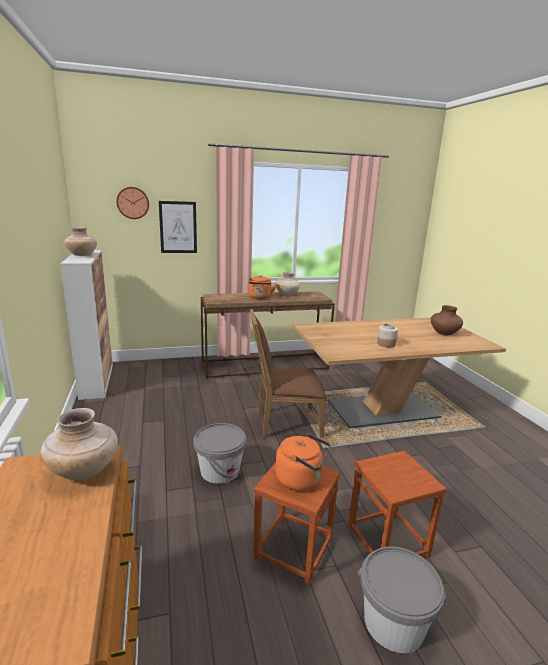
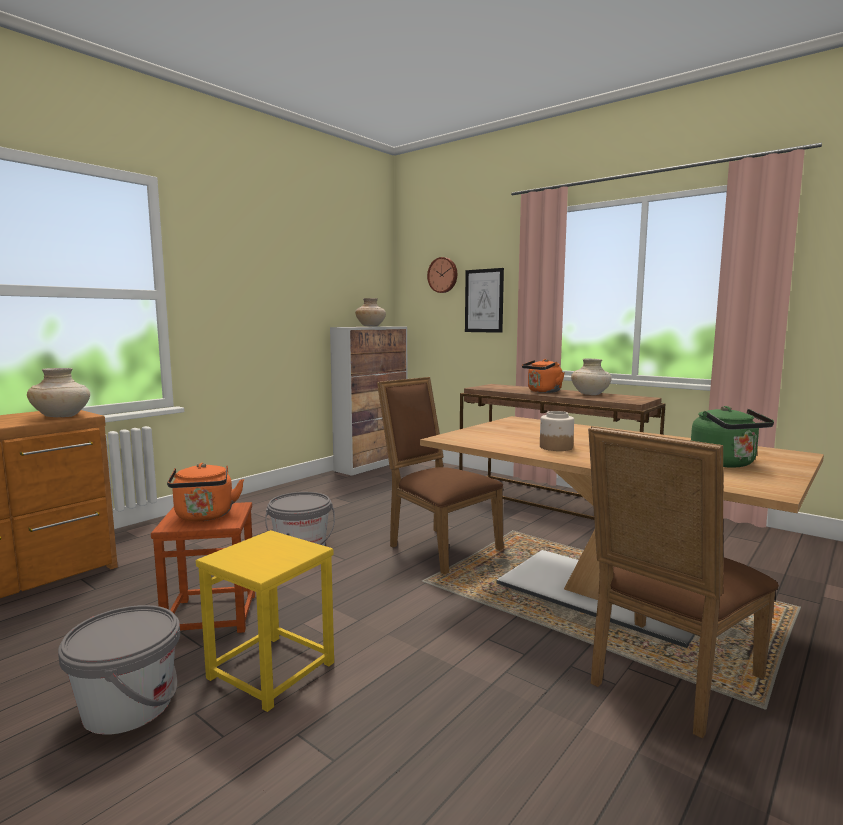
camera: 55 degrees right, 10 degrees down
brown stool [348,451,447,558] -> yellow stool [196,530,334,712]
brown vase [431,305,463,335] -> green kettle [691,406,774,467]
none -> brown chair [588,426,779,739]

